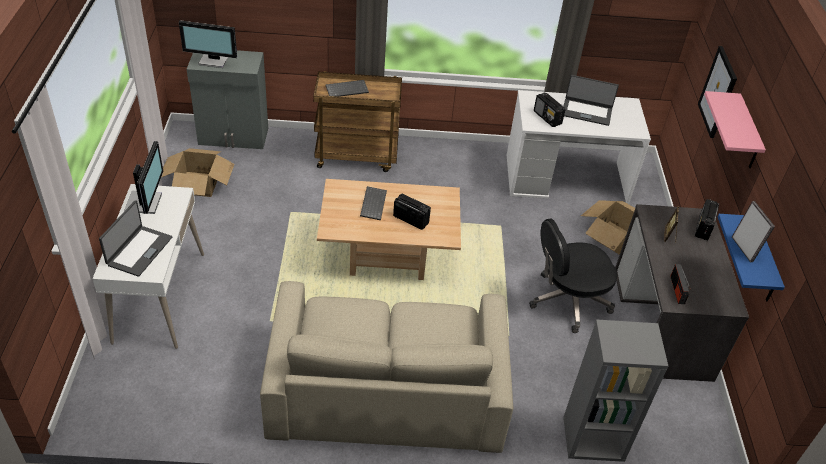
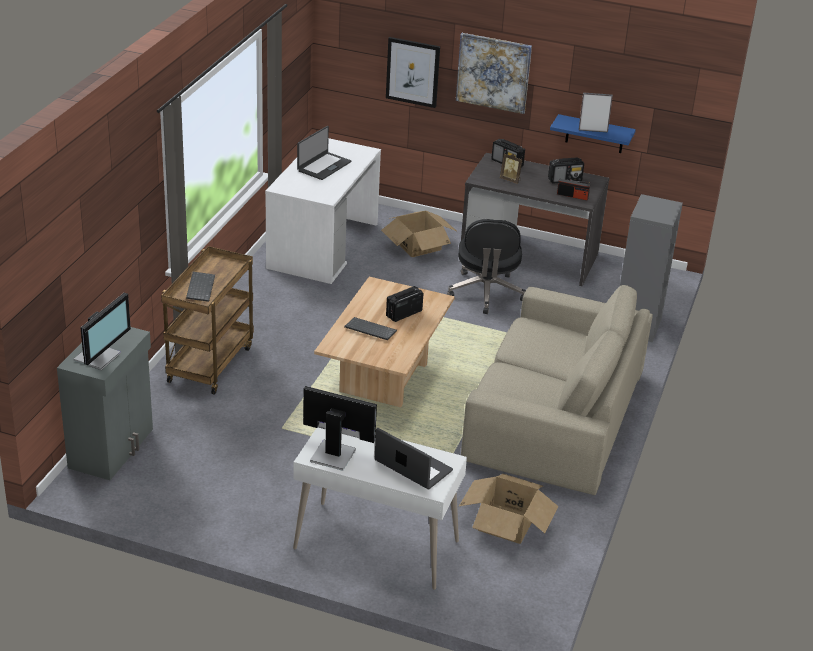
camera: 70 degrees left, 10 degrees down
cardboard box [162,148,234,197] -> cardboard box moved to [459,474,559,544]
radio [534,92,566,127] -> radio moved to [548,158,584,184]
pink shelf [704,91,766,168] -> picture [456,33,532,114]

